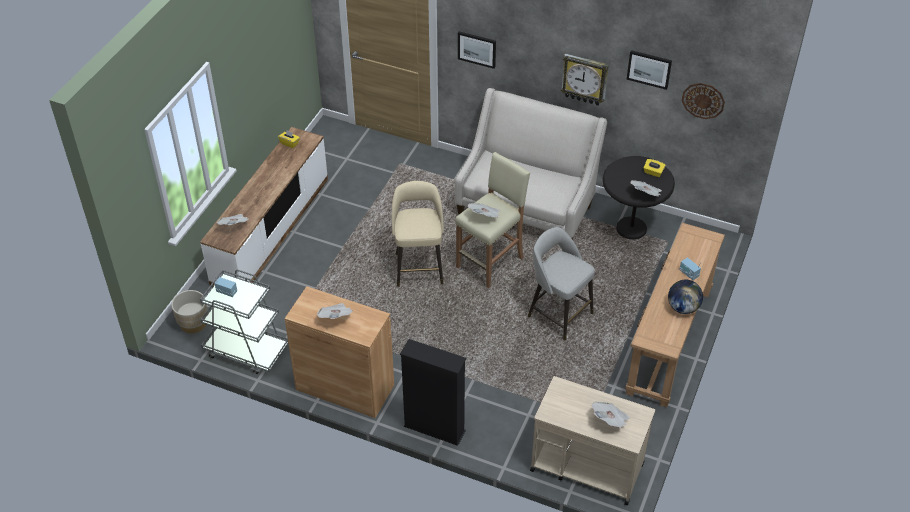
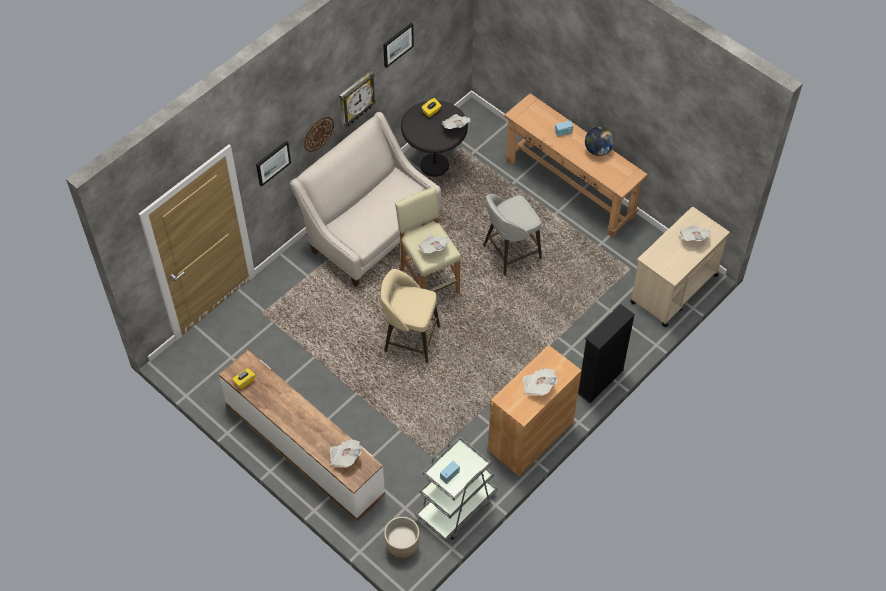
camera: 70 degrees left, 10 degrees up
wall clock [682,83,725,119] -> wall clock moved to [304,116,334,152]

